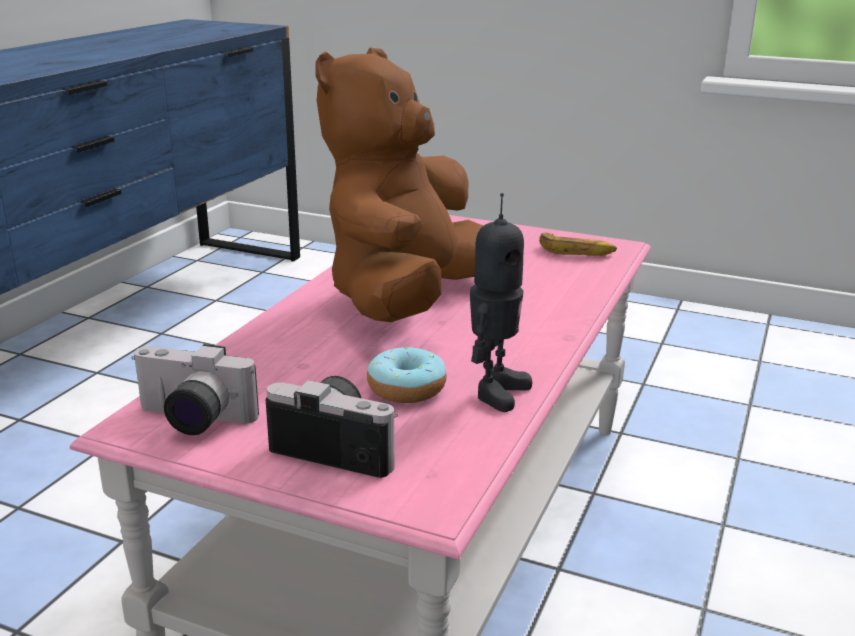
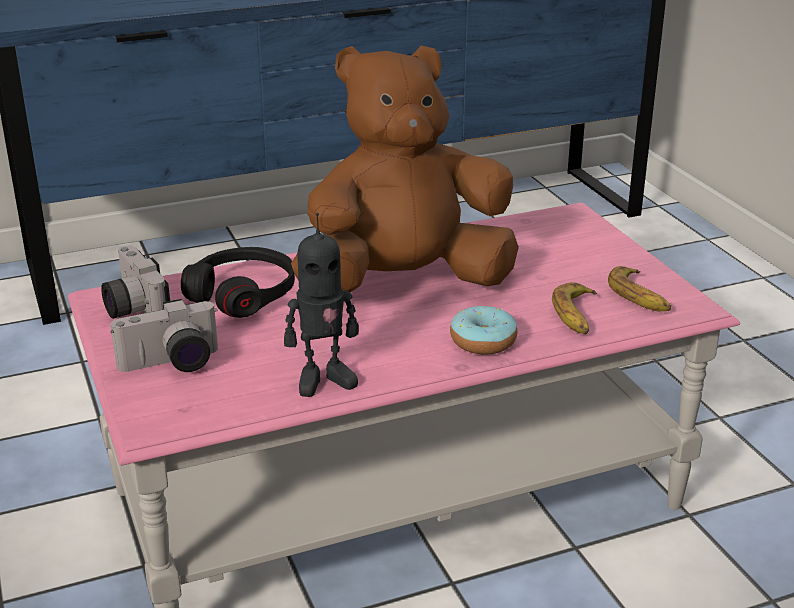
camera: 45 degrees right, 5 degrees up
camera [266,376,398,478] -> camera turned 90 degrees clockwise [110,299,218,372]
donut [367,347,447,403] -> donut moved to [450,306,518,355]
none -> black headphones [181,247,295,318]
none -> banana [552,282,597,334]

